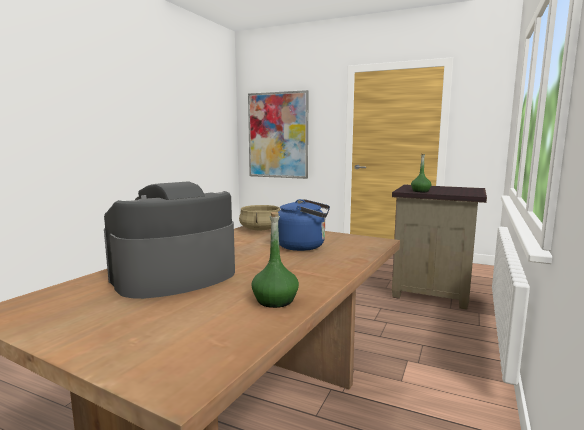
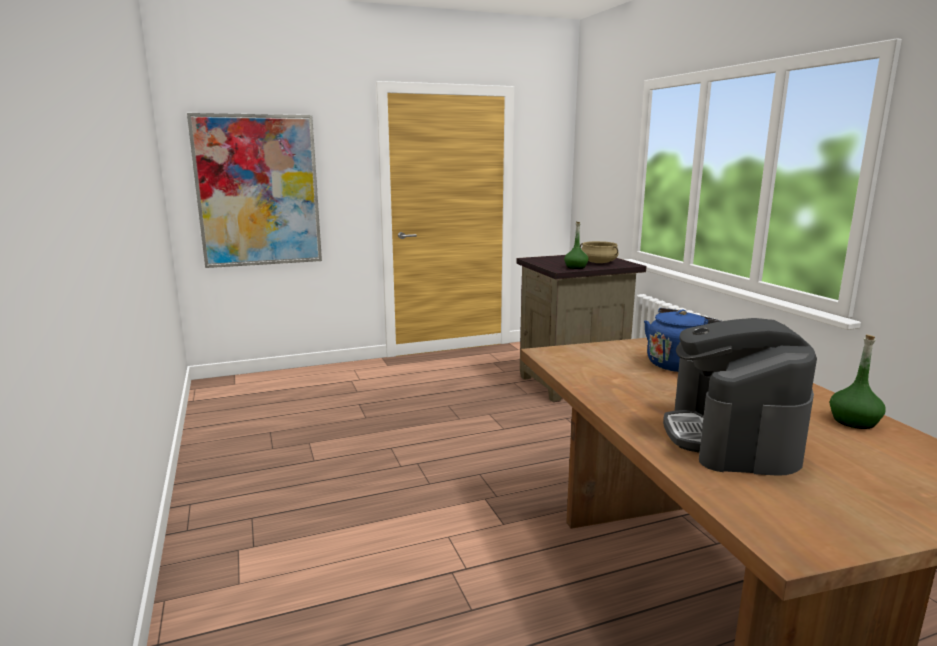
camera: 45 degrees left, 5 degrees up
beige cooking pot [239,205,280,230] -> beige cooking pot moved to [580,241,619,263]

